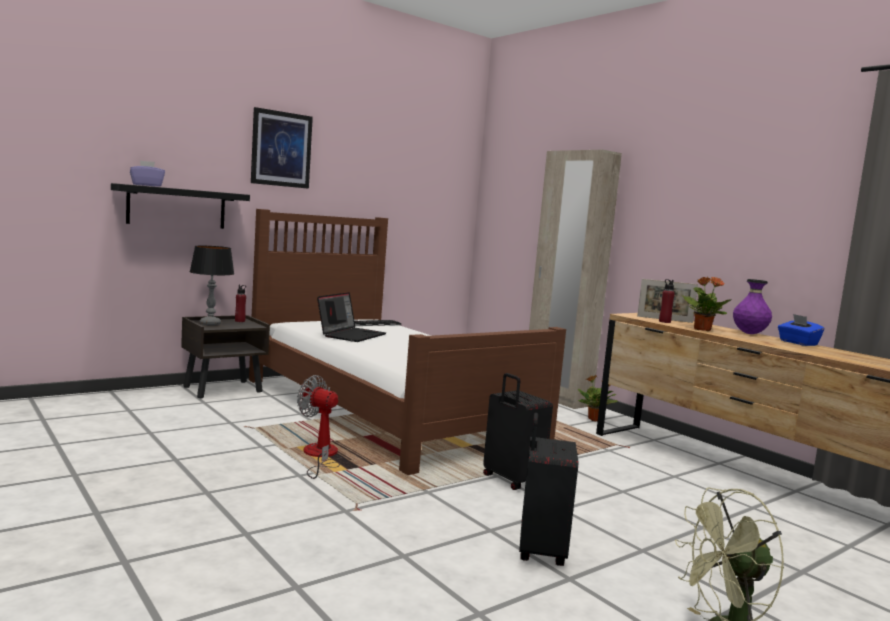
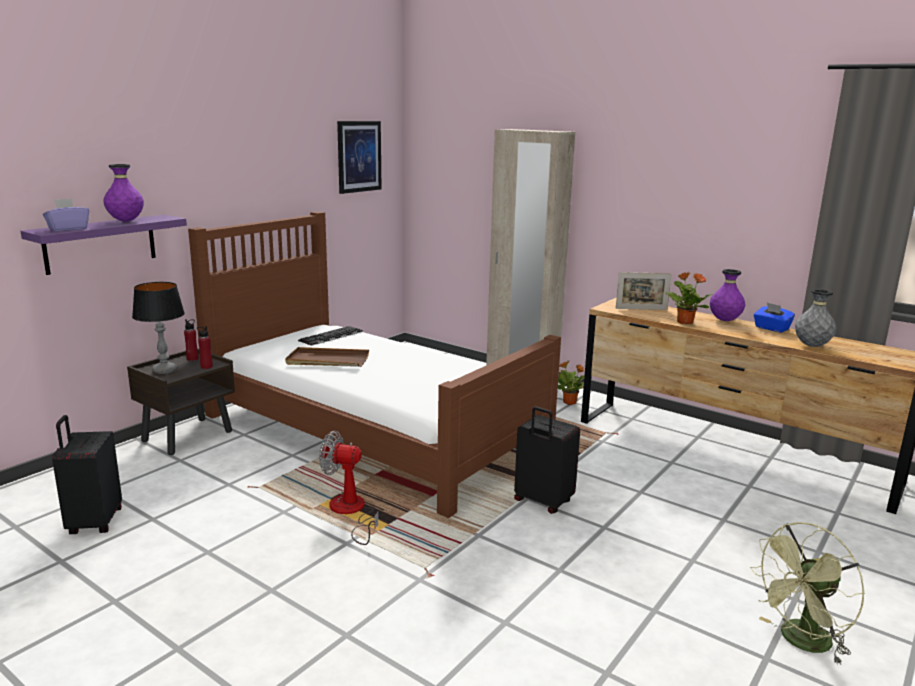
camera: 15 degrees left, 10 degrees up
black shelf [111,183,250,229] -> purple shelf [20,215,187,275]
picture [251,107,313,189] -> picture moved to [337,121,381,194]
laptop [317,292,386,342] -> brown tray [285,347,369,367]
black suitcase [519,413,578,566] -> black suitcase moved to [52,415,122,534]
red bottle [659,279,675,323] -> red bottle moved to [197,326,213,369]
none -> purple vase [103,164,144,222]
none -> grey vase [795,289,837,347]

